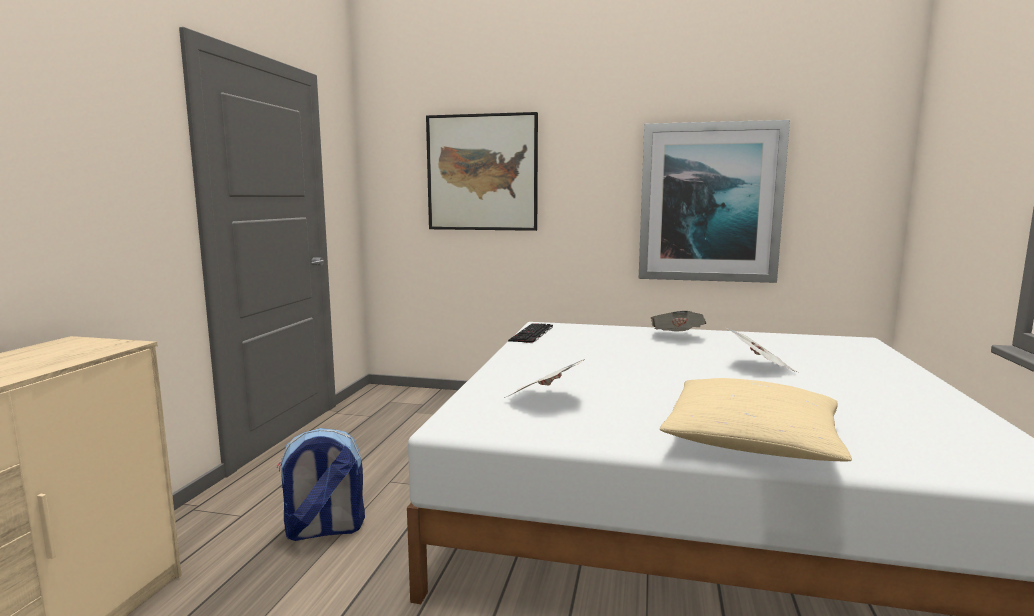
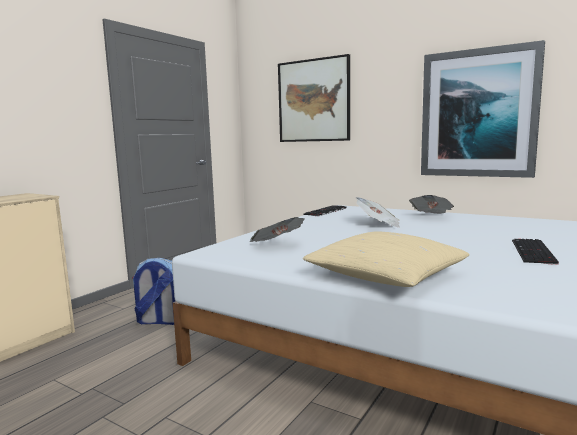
camera: 20 degrees right, 0 degrees up
newspaper [726,328,797,372] -> newspaper moved to [355,197,400,228]
none -> keyboard [512,239,559,265]

